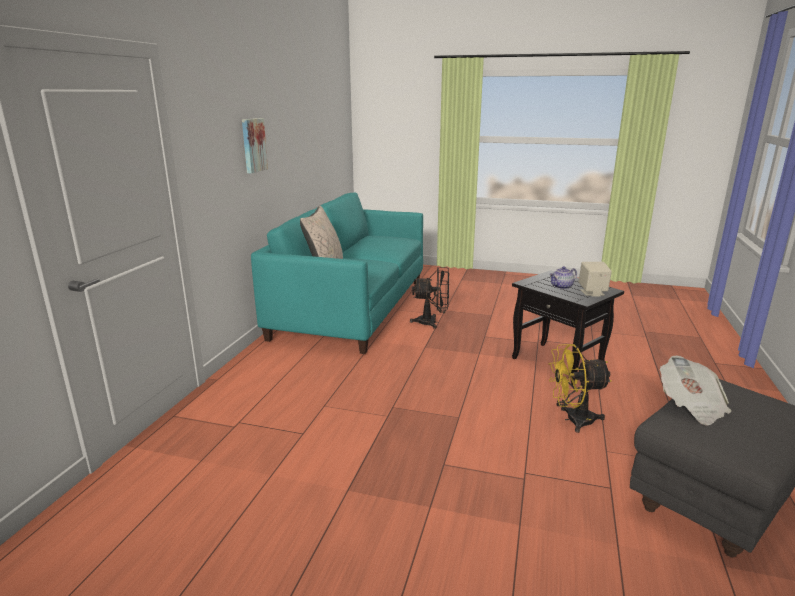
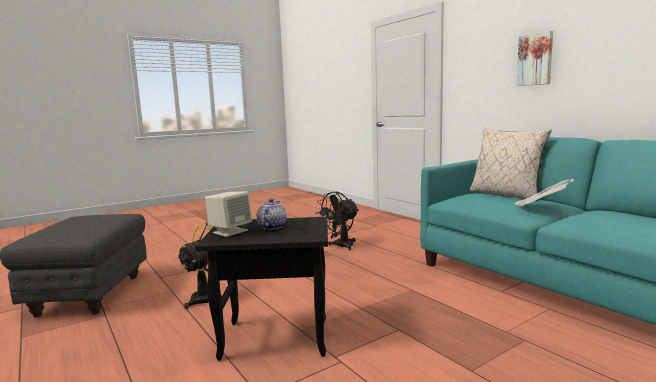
camera: 130 degrees right, 10 degrees down
black fan [410,267,449,329] -> black fan moved to [315,192,359,250]
newspaper [660,356,731,426] -> newspaper moved to [515,179,574,206]

